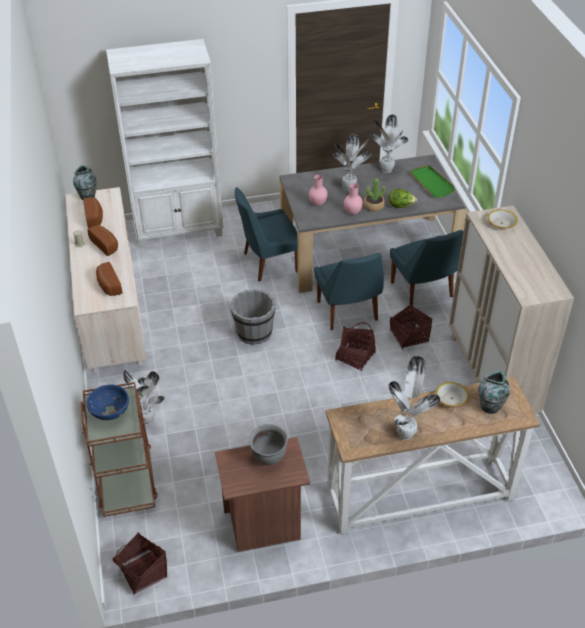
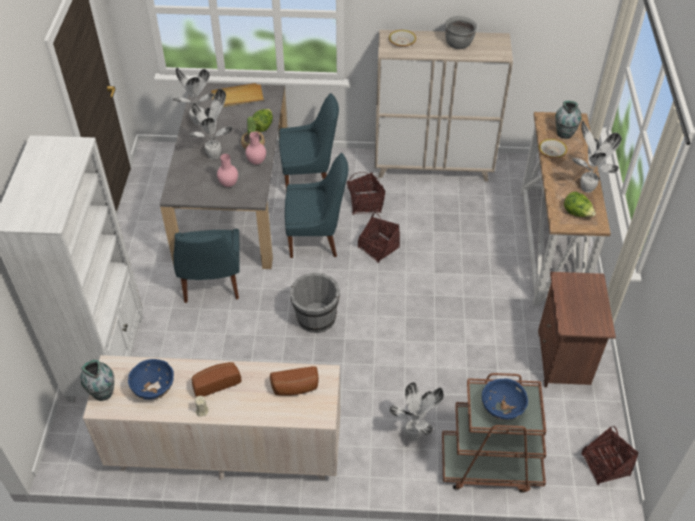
camera: 75 degrees left, 5 degrees up
bread [83,197,103,228] -> blue bowl [128,359,174,400]
grey cooking pot [249,424,288,465] -> grey cooking pot moved to [445,16,477,49]
green tray [409,165,456,198] -> beige tray [211,83,264,107]
none -> lettuce [564,191,596,217]

